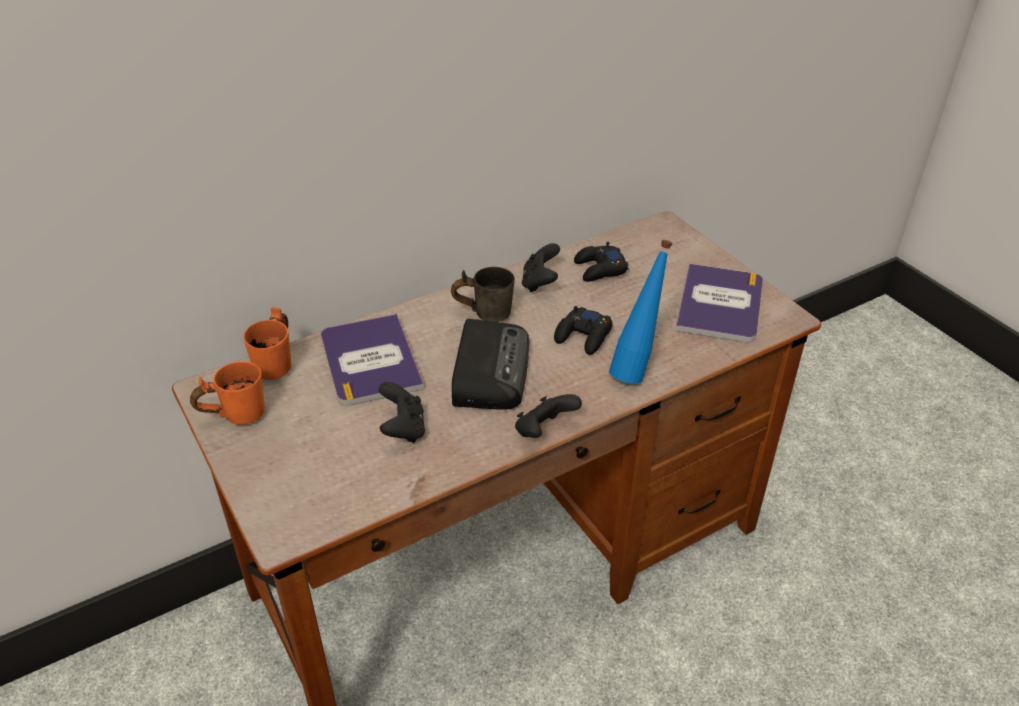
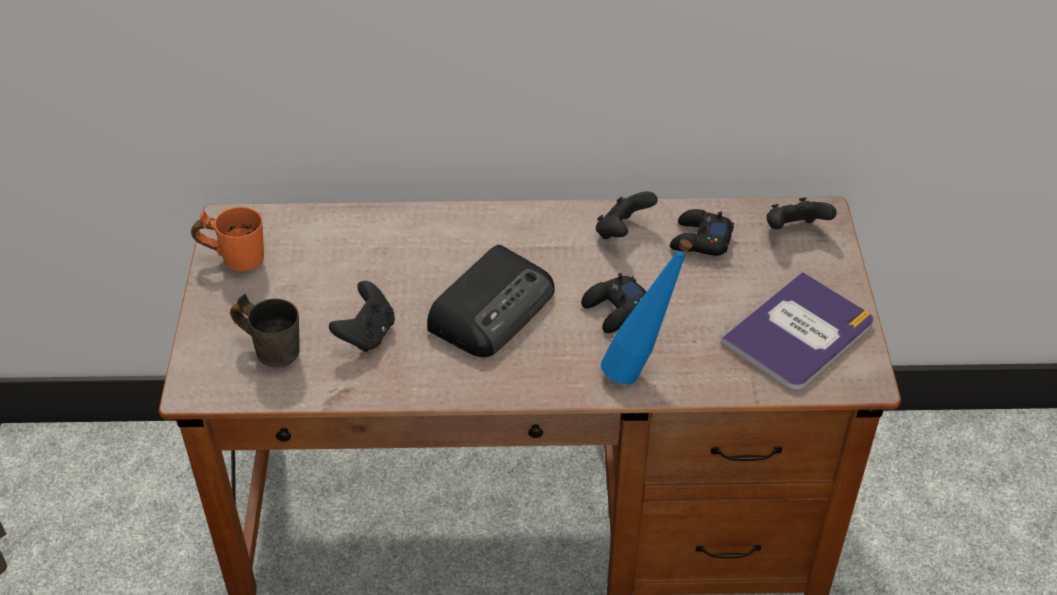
camera: 30 degrees right, 5 degrees up
orange mug [244,307,291,380] -> none
book [321,314,424,406] -> none
grey mug [451,267,515,322] -> grey mug moved to [230,294,300,367]
black game controller [515,394,582,438] -> black game controller moved to [766,197,837,229]

